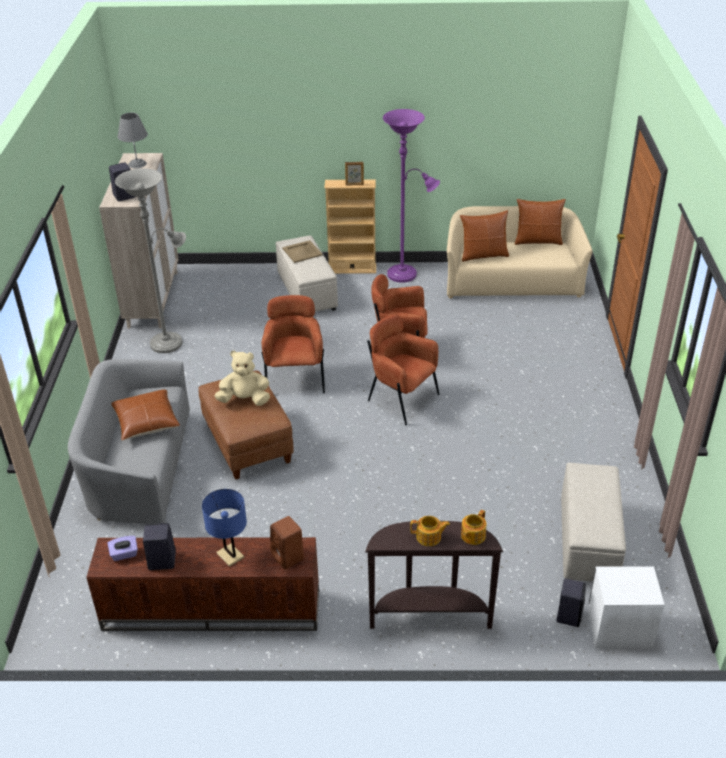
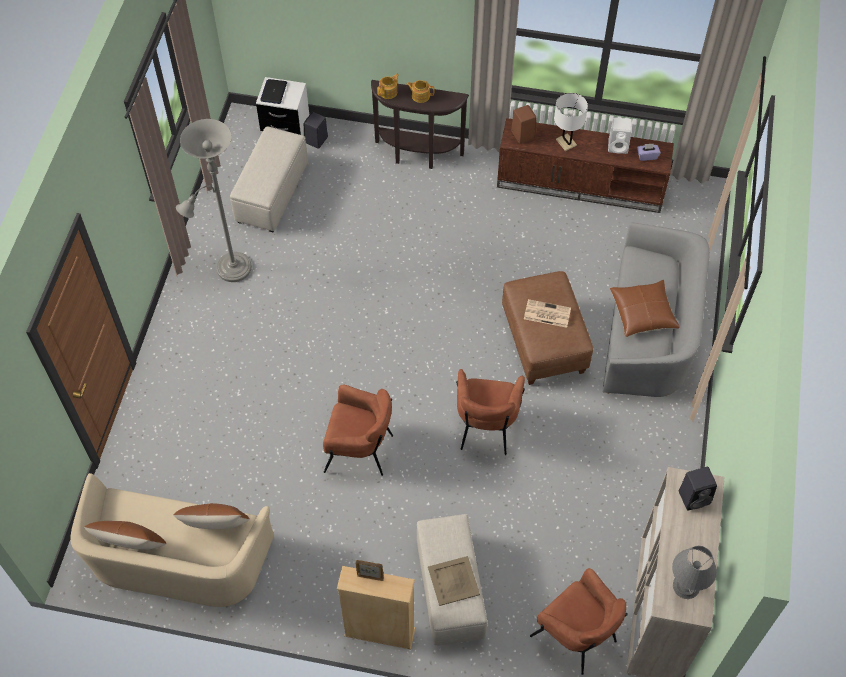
camera: 170 degrees left, 20 degrees up
grey floor lamp [115,168,186,353] -> grey floor lamp moved to [176,119,252,282]
black speaker [143,523,176,570] -> white speaker [608,118,632,154]
blue table lamp [202,489,247,567] -> white table lamp [554,93,588,151]
beige plush toy [215,351,270,406] -> newspaper [524,299,571,328]
brown armchair [367,315,440,426] -> brown armchair moved to [530,568,628,675]
purple floor lamp [383,109,440,283] -> none
none -> laptop [260,79,287,104]

